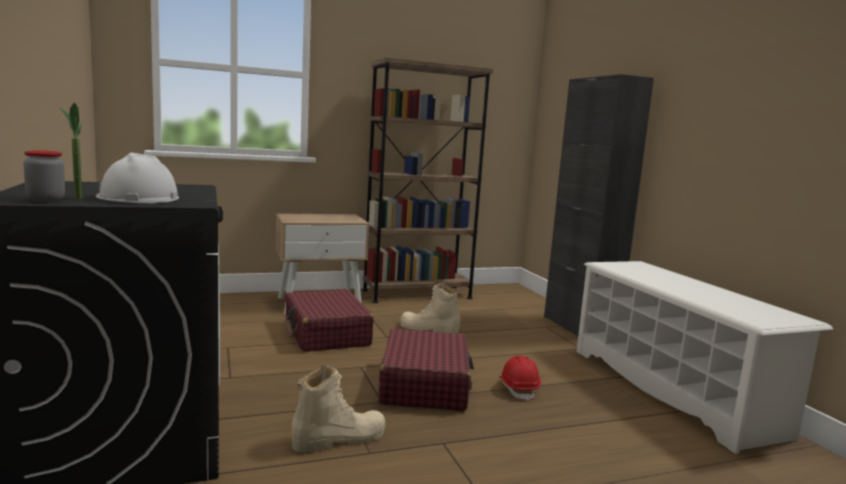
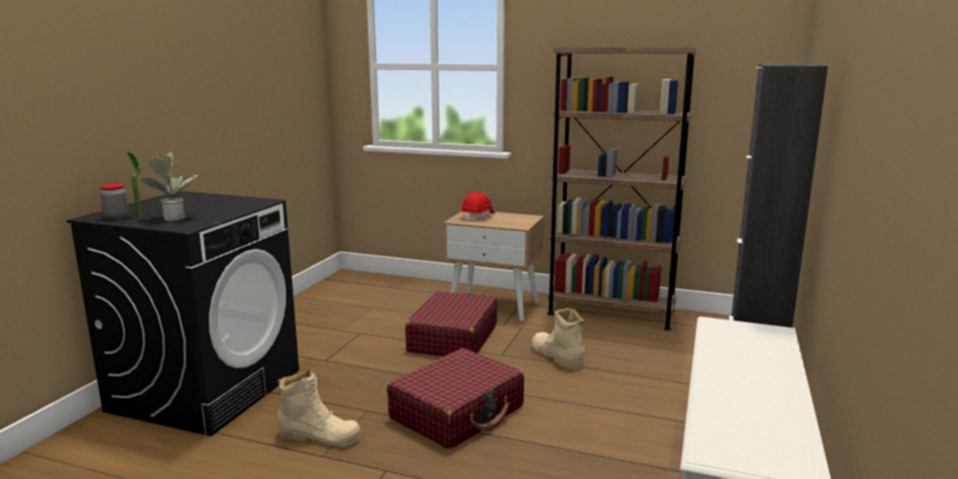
camera: 40 degrees right, 5 degrees up
white hard hat [96,153,179,203] -> potted plant [141,152,199,221]
red hard hat [499,356,541,401] -> red hard hat moved to [461,191,495,221]

